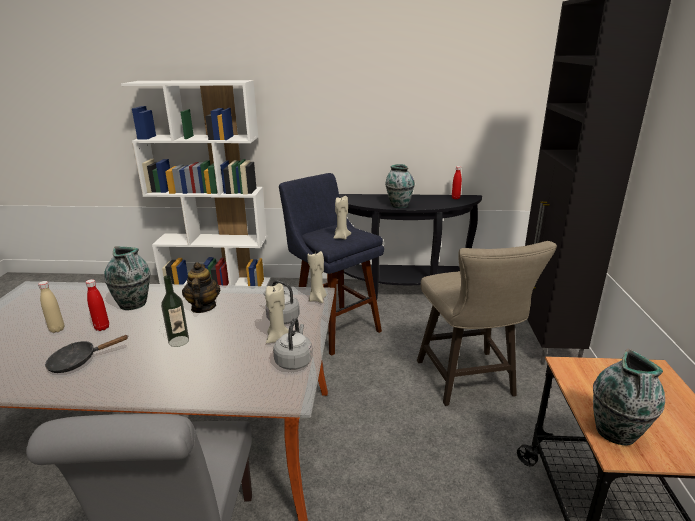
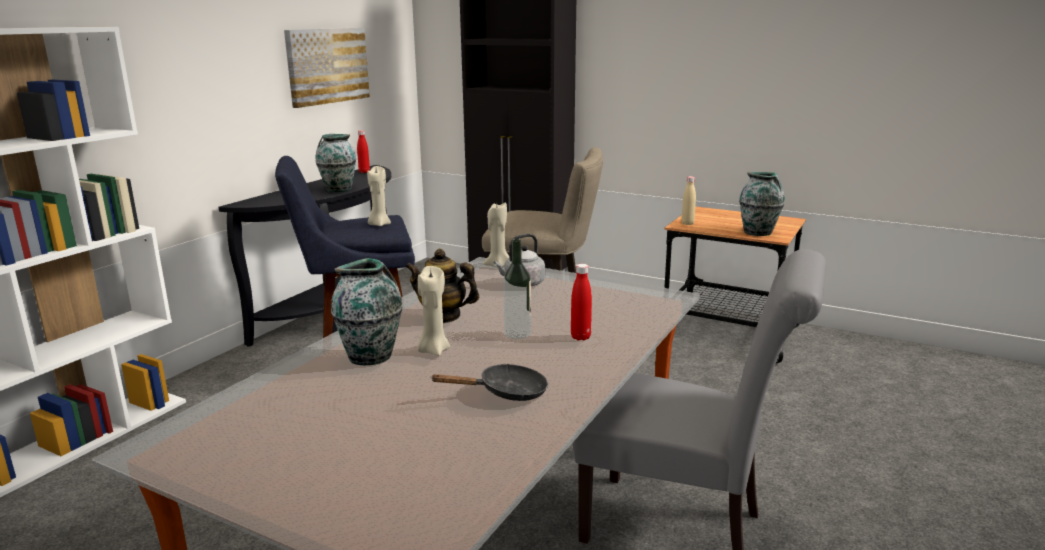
camera: 65 degrees left, 5 degrees down
beige bottle [38,281,64,333] -> beige bottle moved to [681,176,696,225]
black frying pan [45,335,129,373] -> black frying pan turned 105 degrees counterclockwise [430,364,548,401]
red bottle [85,279,109,331] -> red bottle moved to [571,264,592,340]
beige candle [265,283,289,343] -> beige candle moved to [418,266,450,356]
grey kettle [273,318,313,370] -> none
none -> picture [284,28,370,108]

